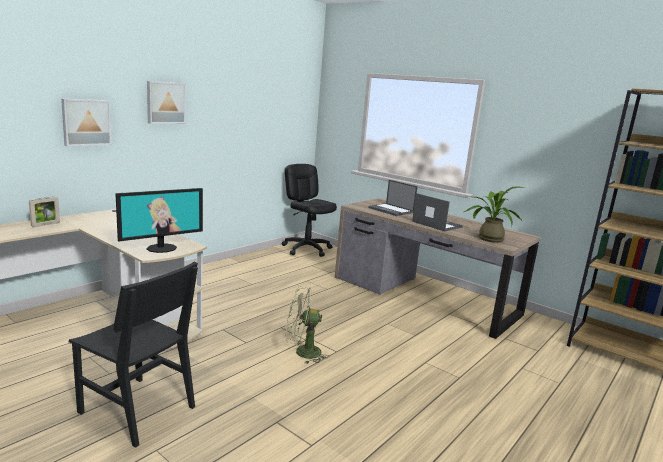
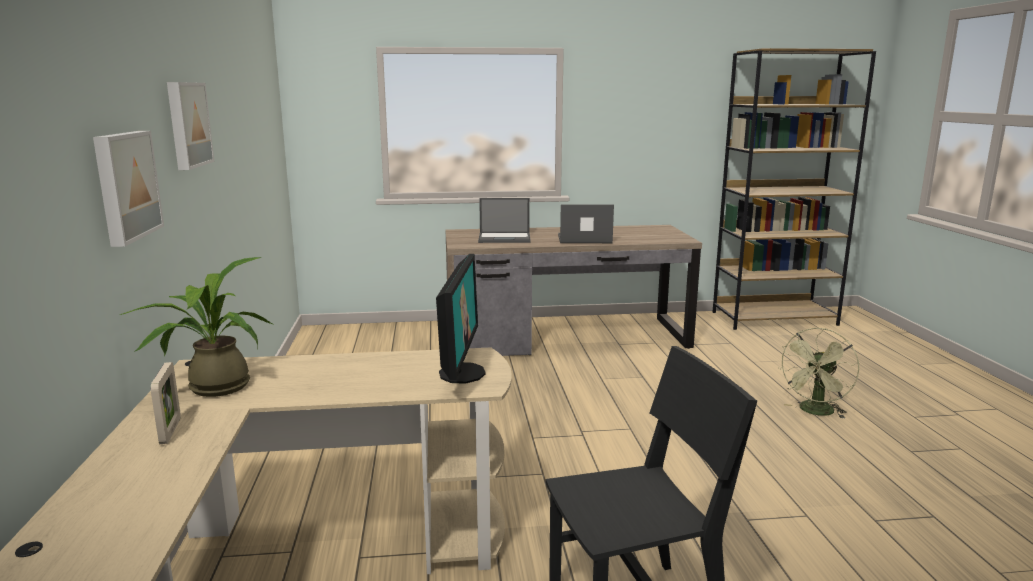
camera: 45 degrees left, 0 degrees up
black office chair [282,164,337,257] -> none
green fan [286,286,329,364] -> green fan moved to [779,328,859,419]
potted plant [464,186,525,243] -> potted plant moved to [120,257,275,397]

